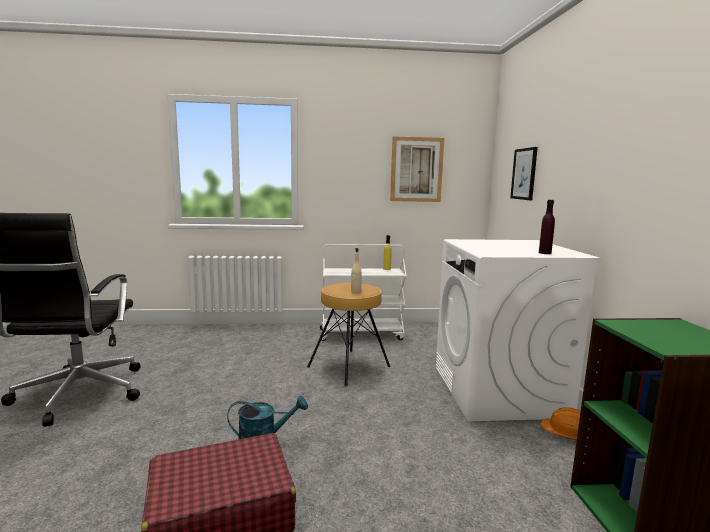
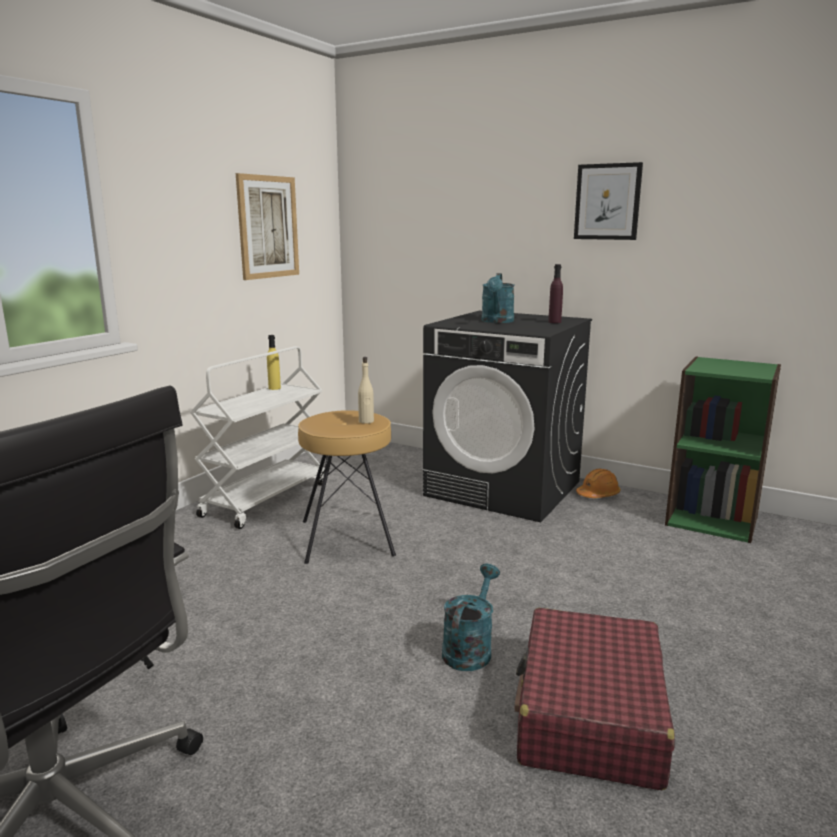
camera: 55 degrees left, 5 degrees up
white washing machine [436,239,601,421] -> black washing machine [423,311,592,522]
picture [510,147,538,200] -> picture moved to [574,162,643,240]
none -> turquoise watering can [482,273,515,323]

